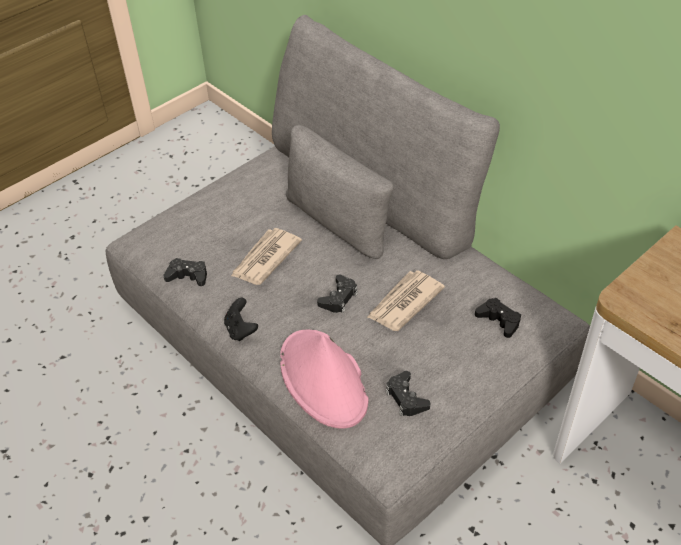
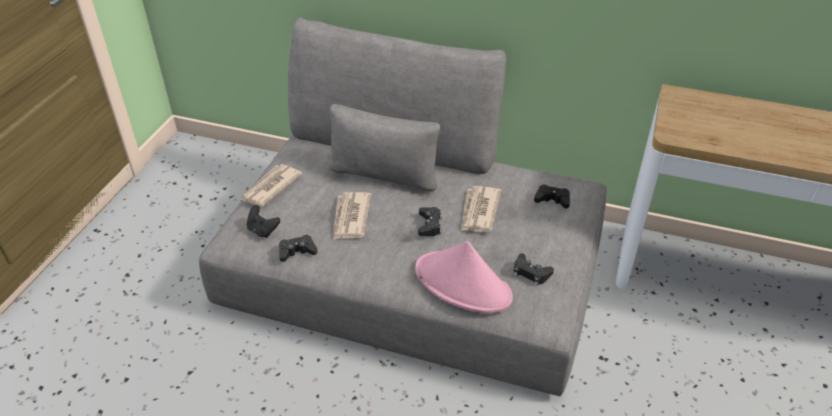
camera: 30 degrees left, 5 degrees down
black game controller [224,298,258,341] -> black game controller moved to [247,205,280,238]
none -> newspaper [241,164,302,207]

